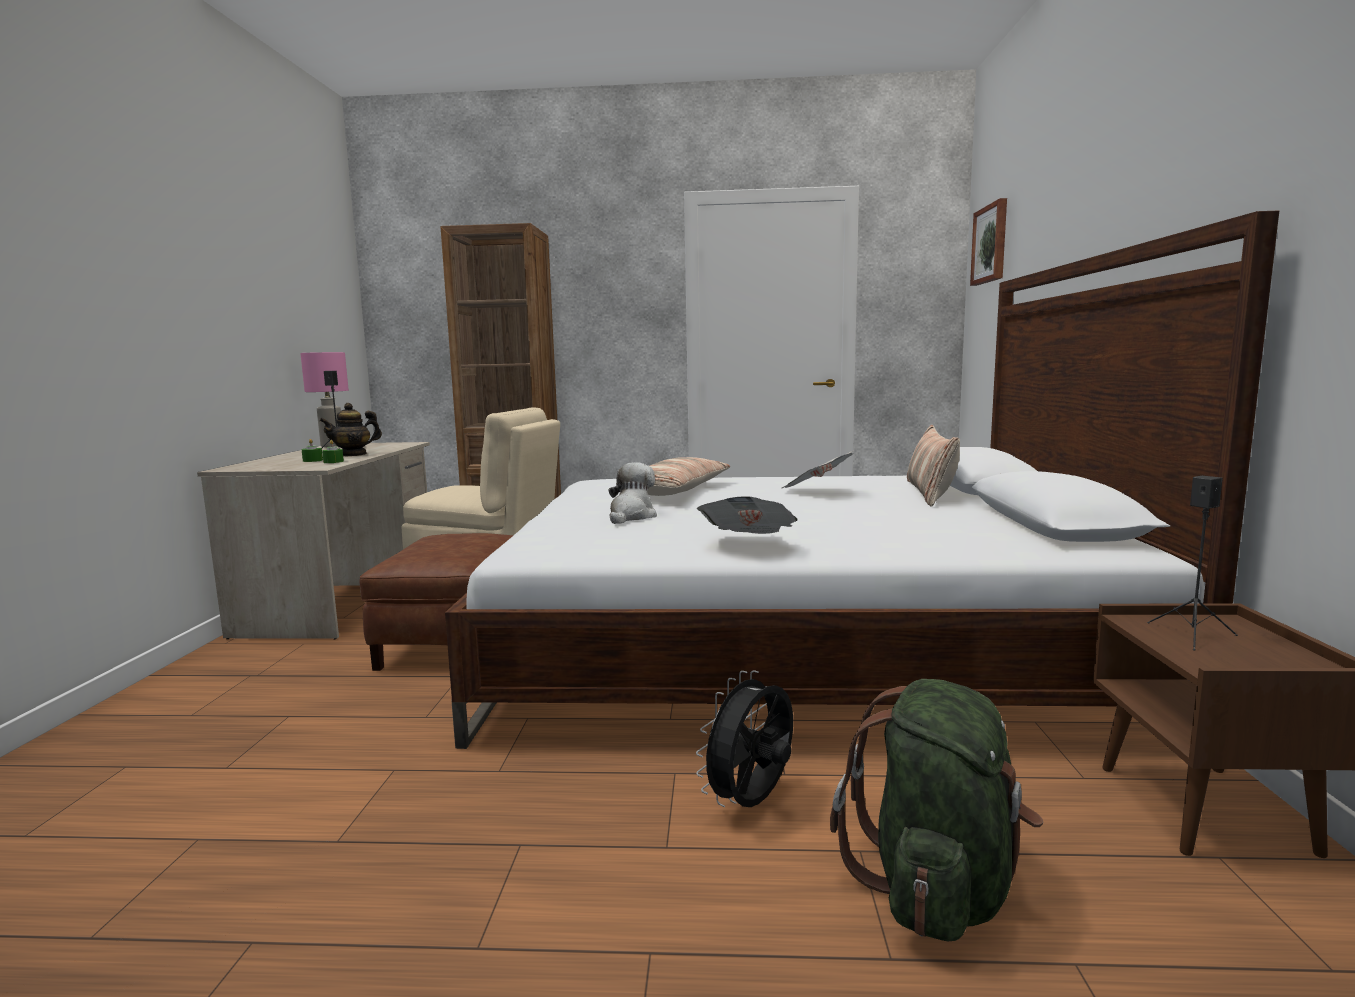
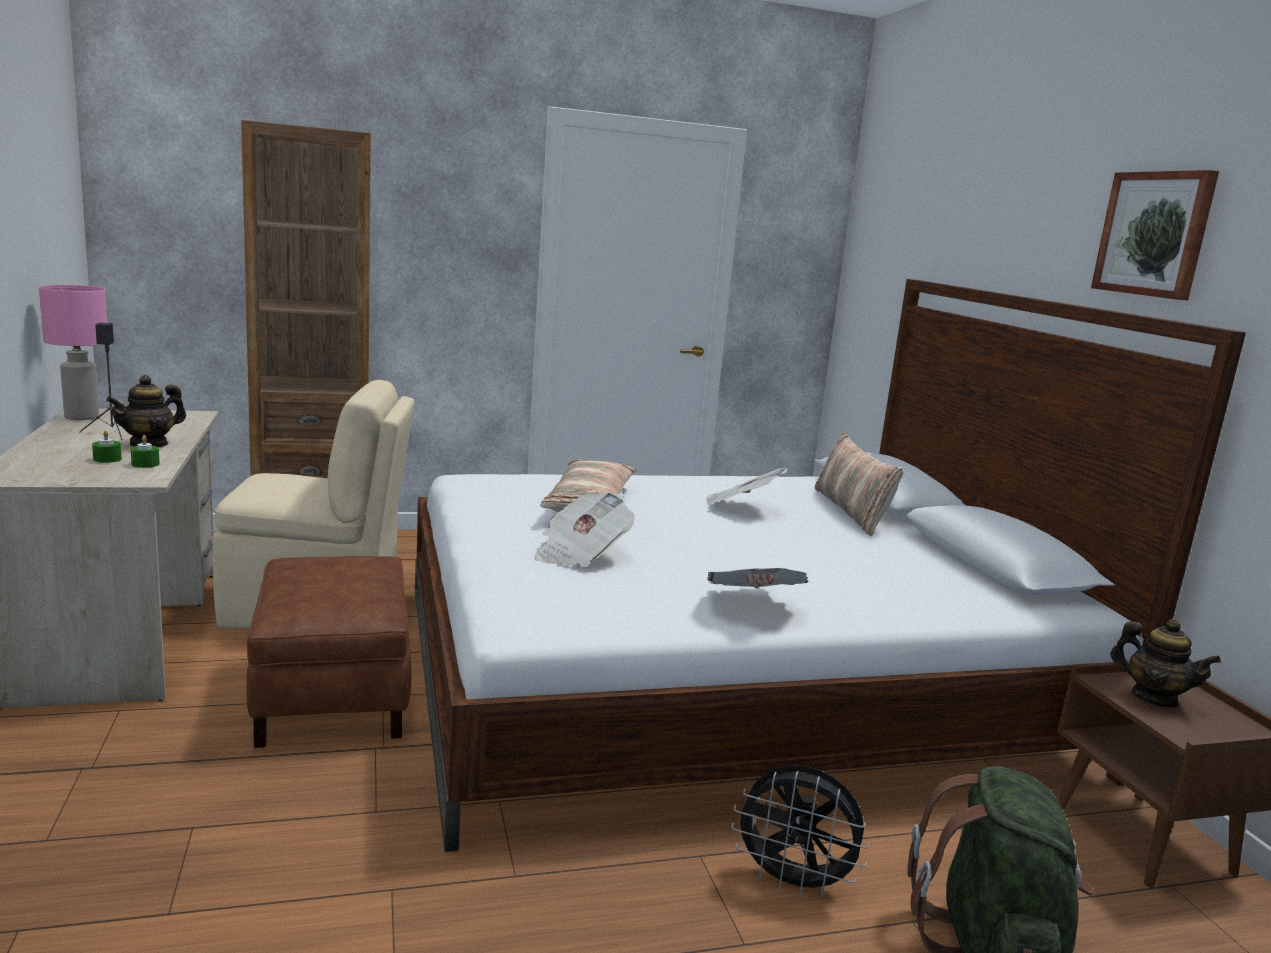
camera: 20 degrees left, 5 degrees up
plush toy [609,462,657,524] -> newspaper [534,492,635,567]
black fan [696,670,793,807] -> black fan turned 90 degrees counterclockwise [731,765,870,898]
picture [970,198,1007,286] -> picture moved to [1091,170,1219,300]
black speaker [1147,476,1238,651] -> teapot [1110,619,1221,707]

